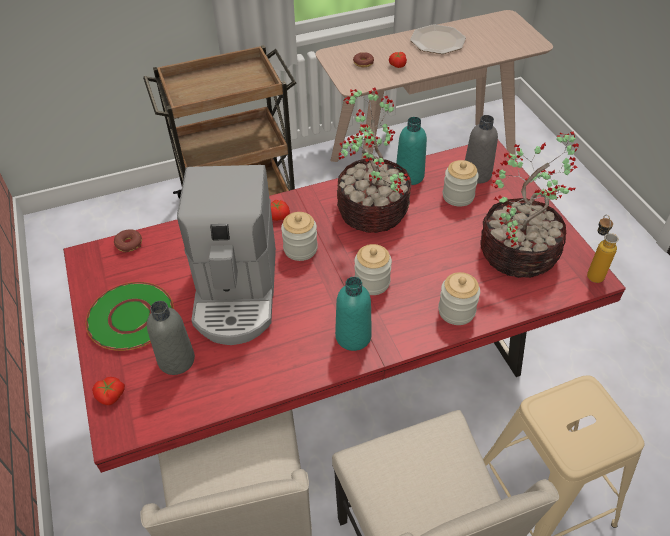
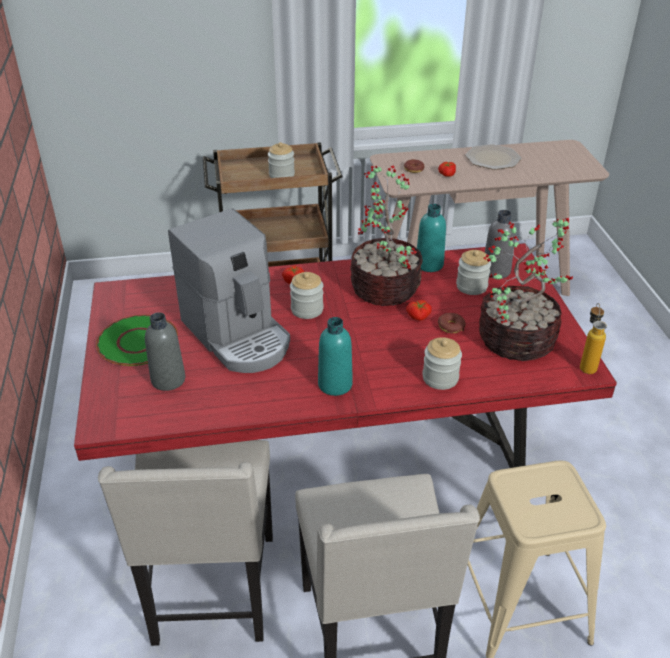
camera: 10 degrees right, 10 degrees down
tomato [92,377,125,405] -> tomato moved to [406,300,432,321]
donut [114,229,142,252] -> donut moved to [438,313,466,333]
coffee machine [177,165,276,345] -> coffee machine turned 45 degrees counterclockwise [168,208,290,373]
jar [354,244,392,295] -> jar moved to [268,142,295,178]

